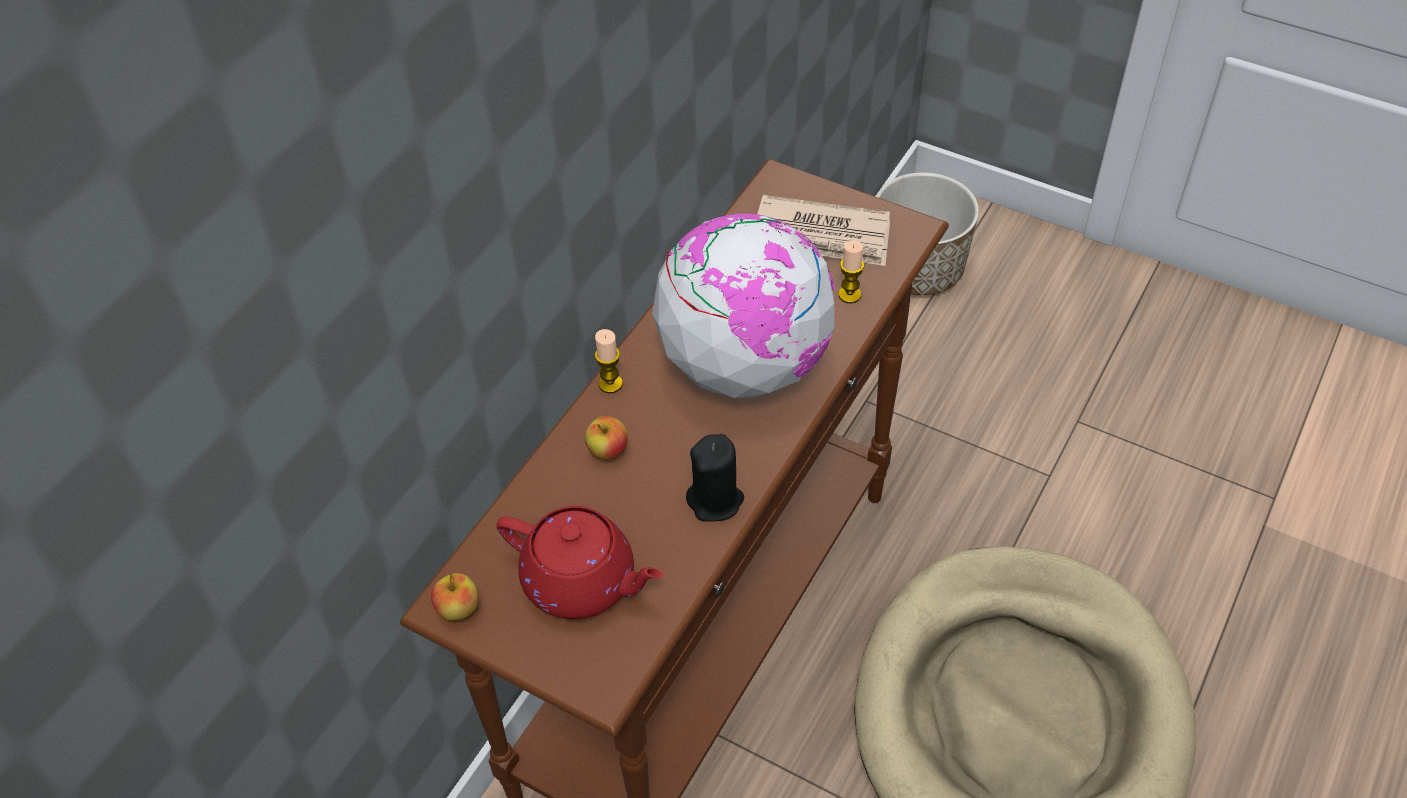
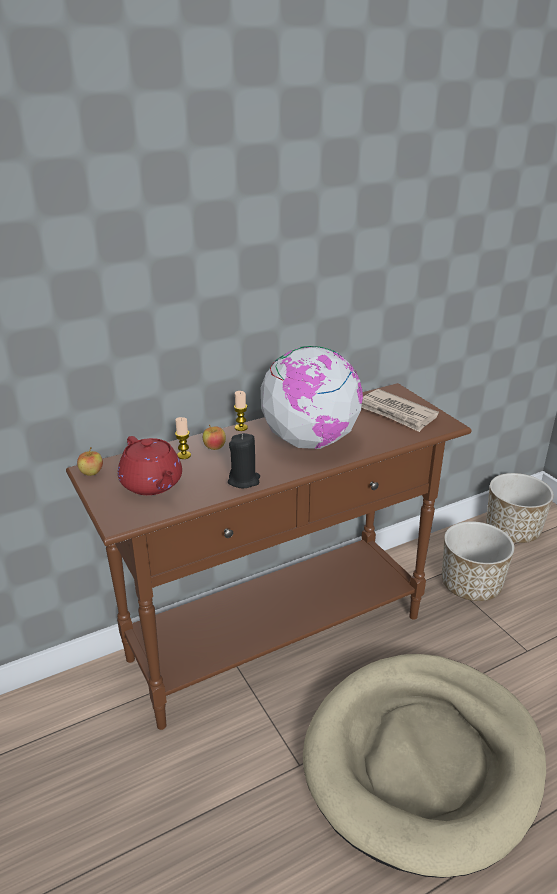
camera: 30 degrees right, 20 degrees down
candle [838,241,864,303] -> candle moved to [175,417,191,459]
none -> planter [442,521,515,601]

